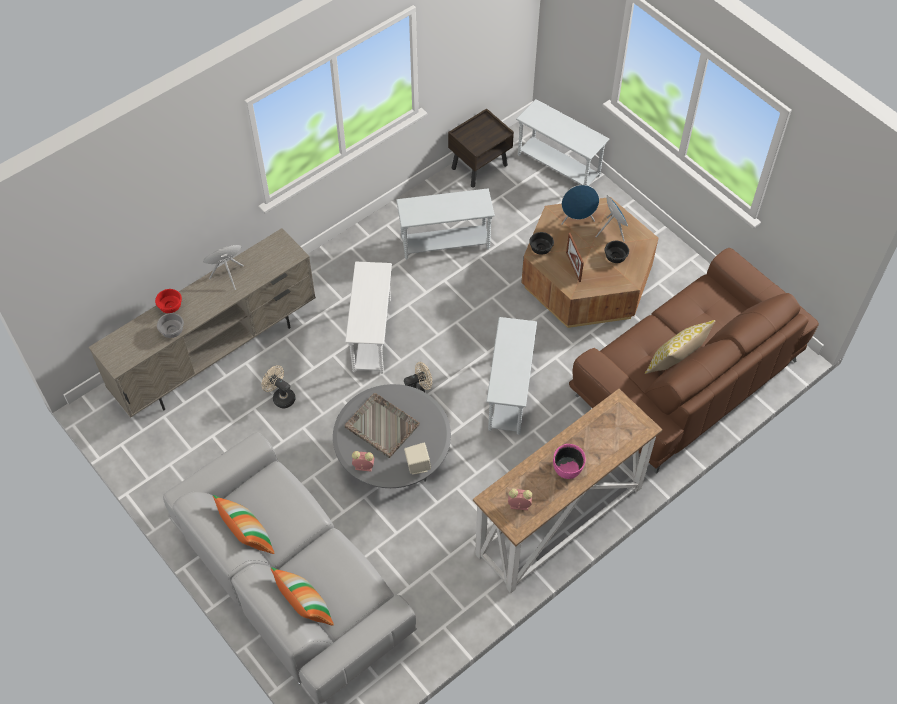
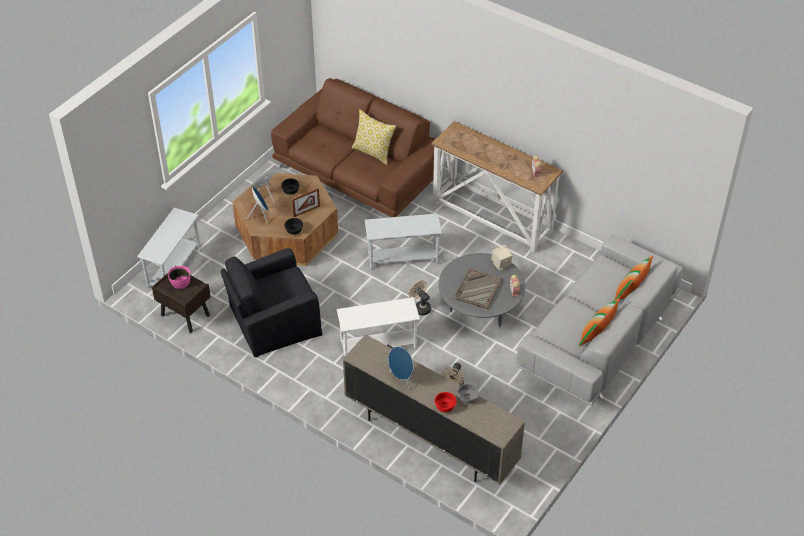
camera: 105 degrees left, 10 degrees down
white side table [396,188,495,260] -> black armchair [220,248,322,358]
pink bowl [553,444,586,479] -> pink bowl moved to [168,266,191,289]

